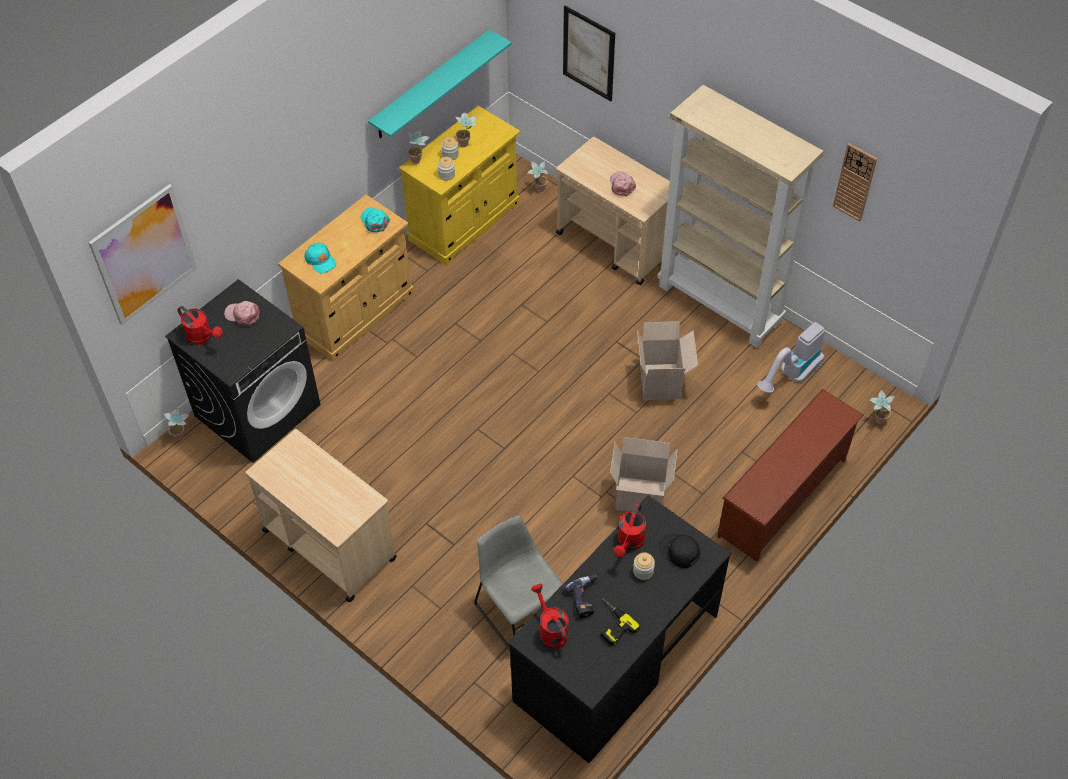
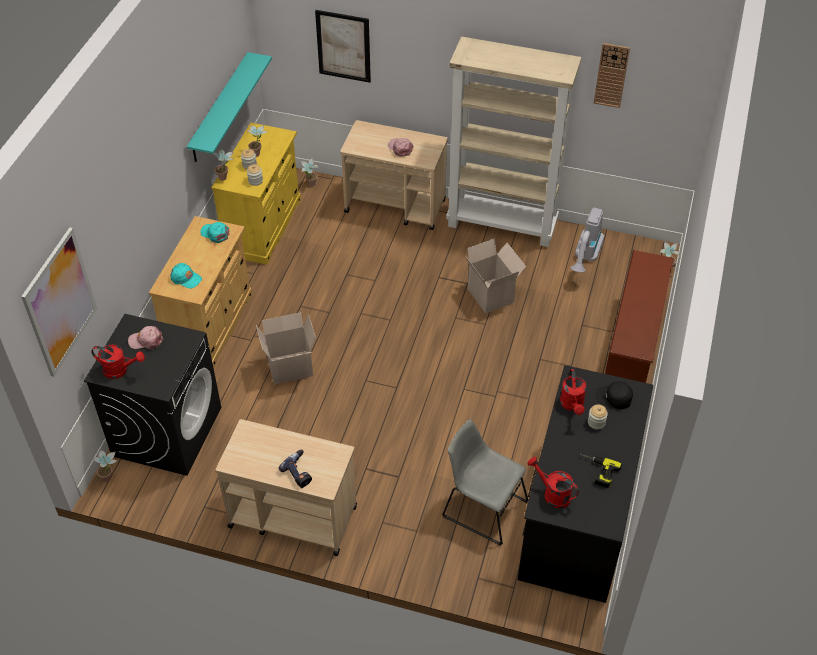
camera: 25 degrees left, 5 degrees down
power drill [564,575,598,619] -> power drill moved to [279,450,312,488]
cardboard box [610,437,677,511] -> cardboard box moved to [256,312,316,384]

